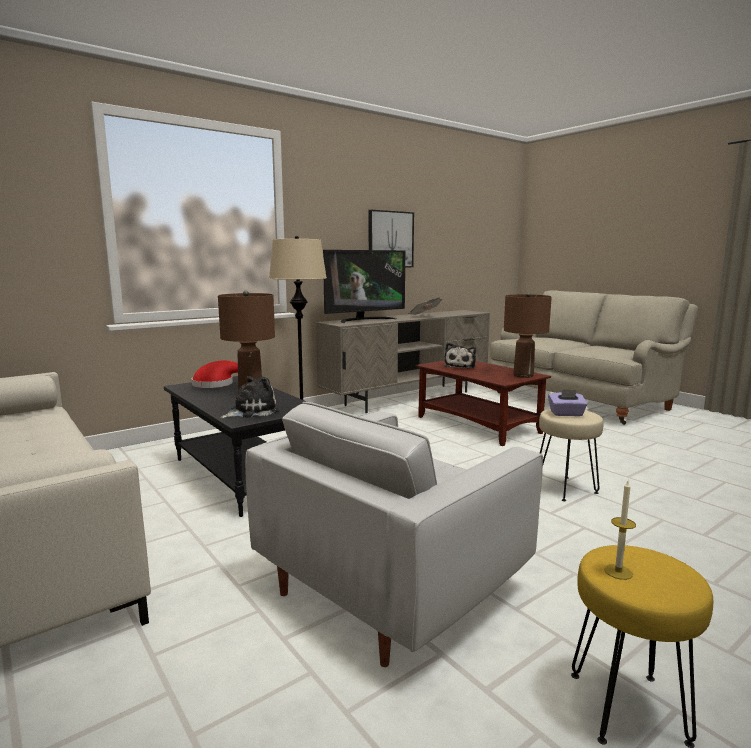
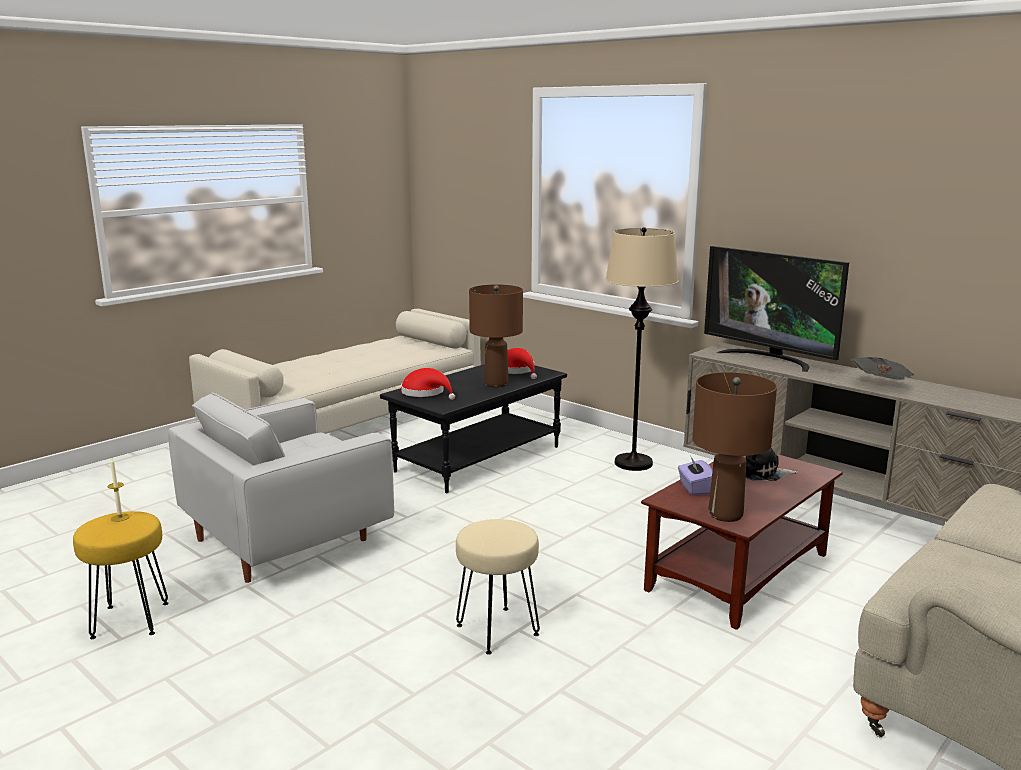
camera: 80 degrees right, 5 degrees up
plush toy [220,376,279,419] -> red hat [401,368,455,400]
white armchair [245,402,543,667] -> white armchair turned 75 degrees counterclockwise [168,393,394,583]
picture [369,210,414,267] -> none
purple tissue box [548,389,588,416] -> purple tissue box moved to [678,455,713,495]

